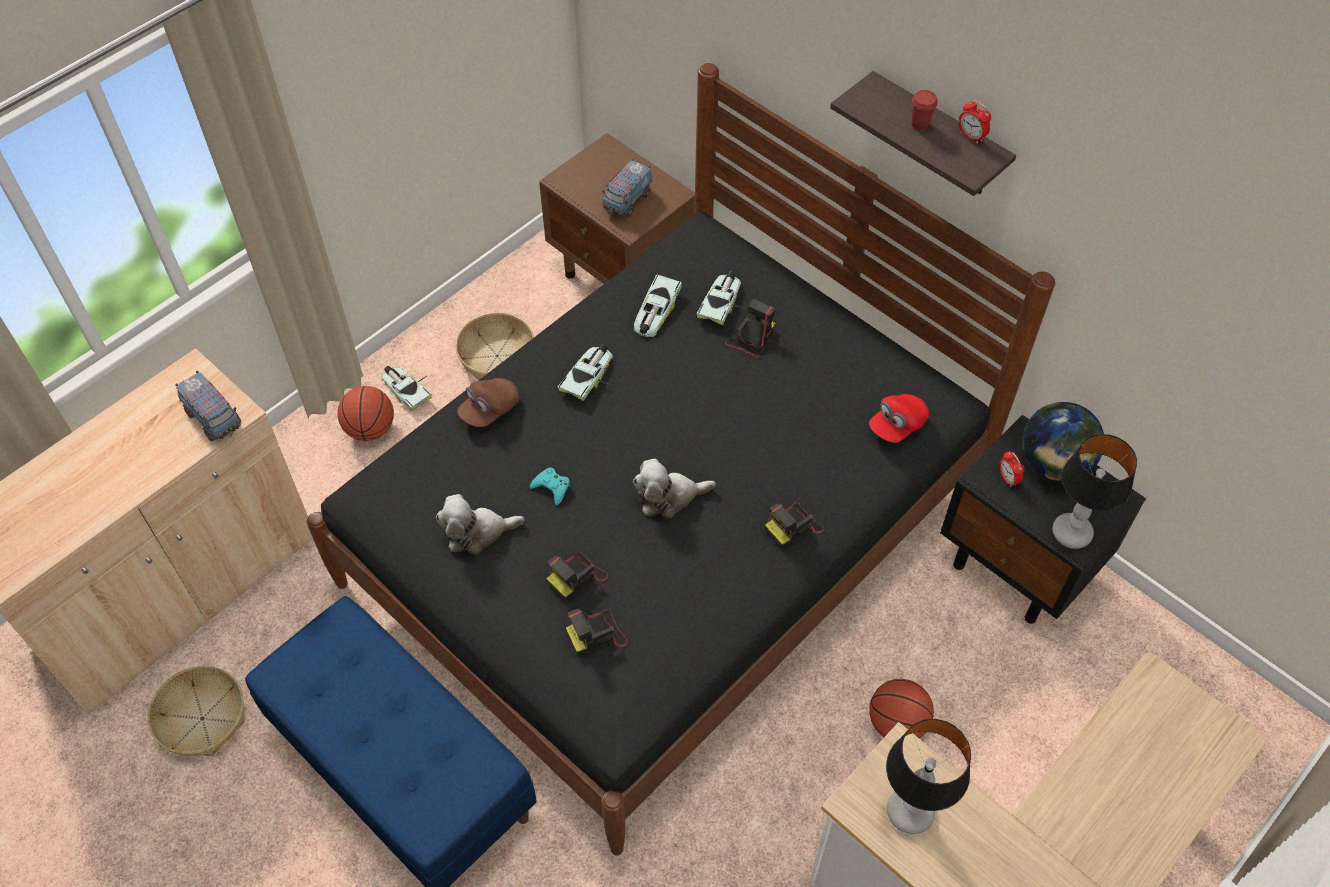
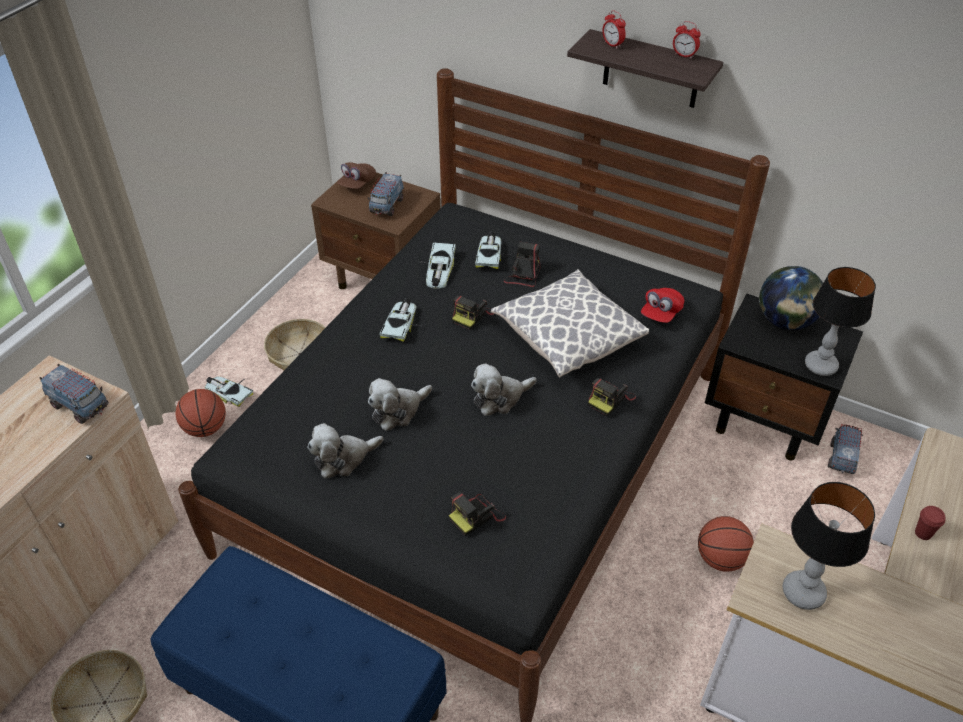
camera: 15 degrees left, 10 degrees down
brown cap [457,378,520,427] -> brown cap moved to [337,162,376,189]
turquoise game controller [530,468,570,505] -> plush toy [368,378,432,431]
camera [547,551,609,600] -> camera moved to [452,295,494,330]
red cup [912,90,938,130] -> red cup moved to [915,506,946,540]
alarm clock [999,451,1025,487] -> alarm clock moved to [602,10,626,49]
none -> pillow [491,269,649,377]
none -> toy truck [828,424,863,474]

